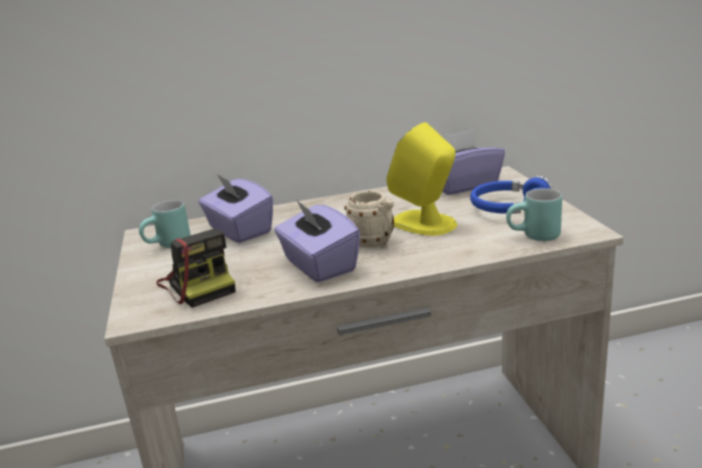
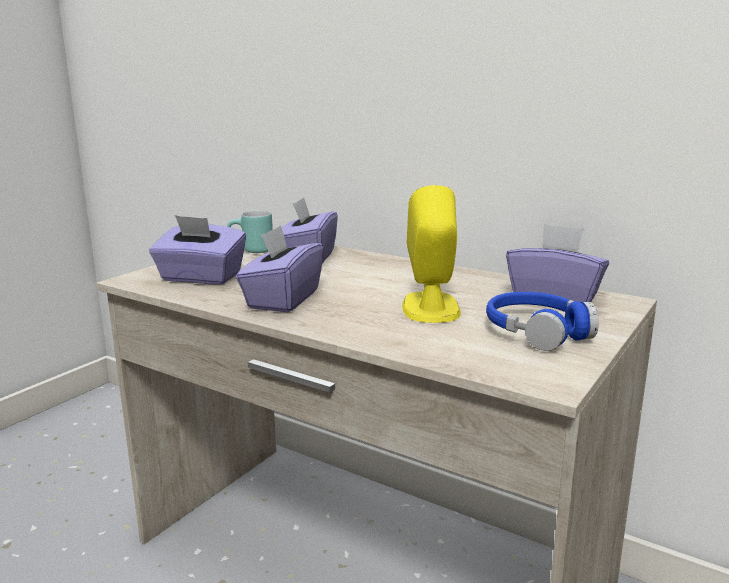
camera: 45 degrees right, 5 degrees down
camera [156,229,236,308] -> purple tissue box [149,215,246,285]
beige mug [344,191,394,249] -> none
turquoise mug [506,188,562,241] -> none

